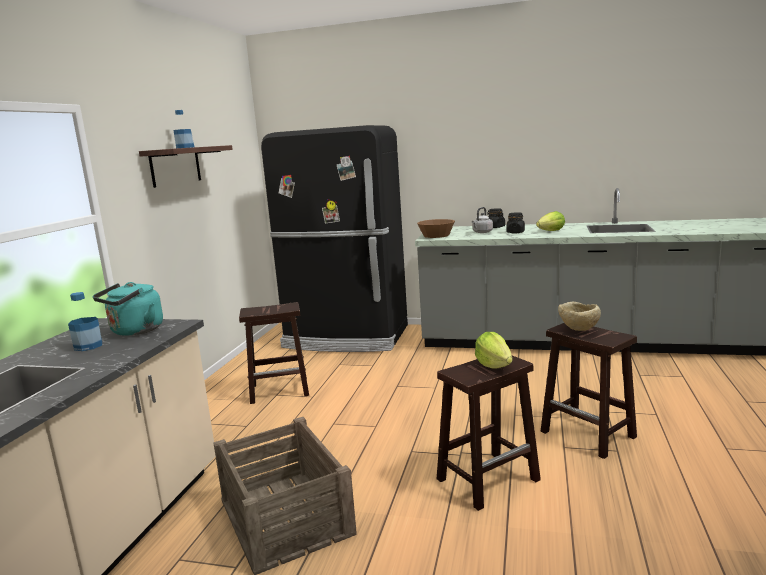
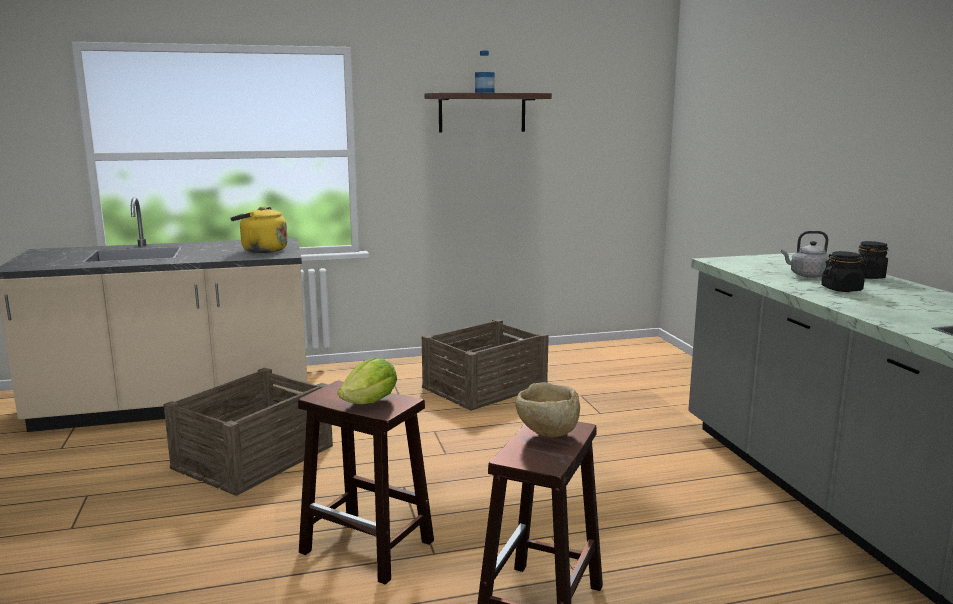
camera: 60 degrees right, 0 degrees up
bottle [68,292,102,351] -> none
turquoise kettle [92,282,163,336] -> yellow kettle [230,207,288,253]
brown stool [239,302,309,404] -> crate [422,319,549,411]
black fridge [261,125,408,352] -> none
brown bowl [417,219,455,238] -> none
lettuce [536,211,565,231] -> none

